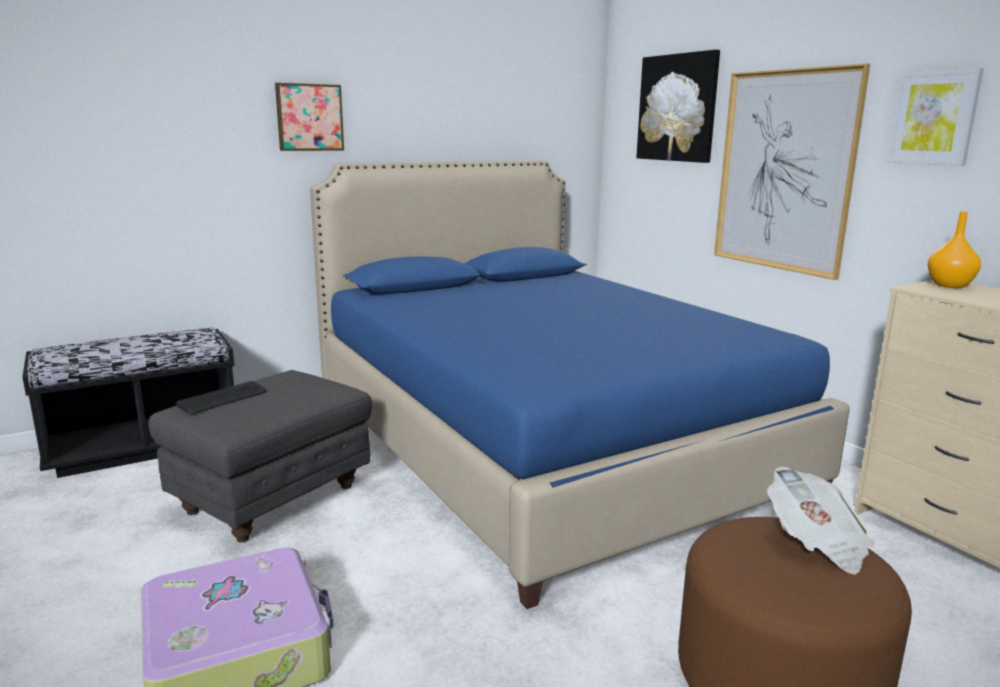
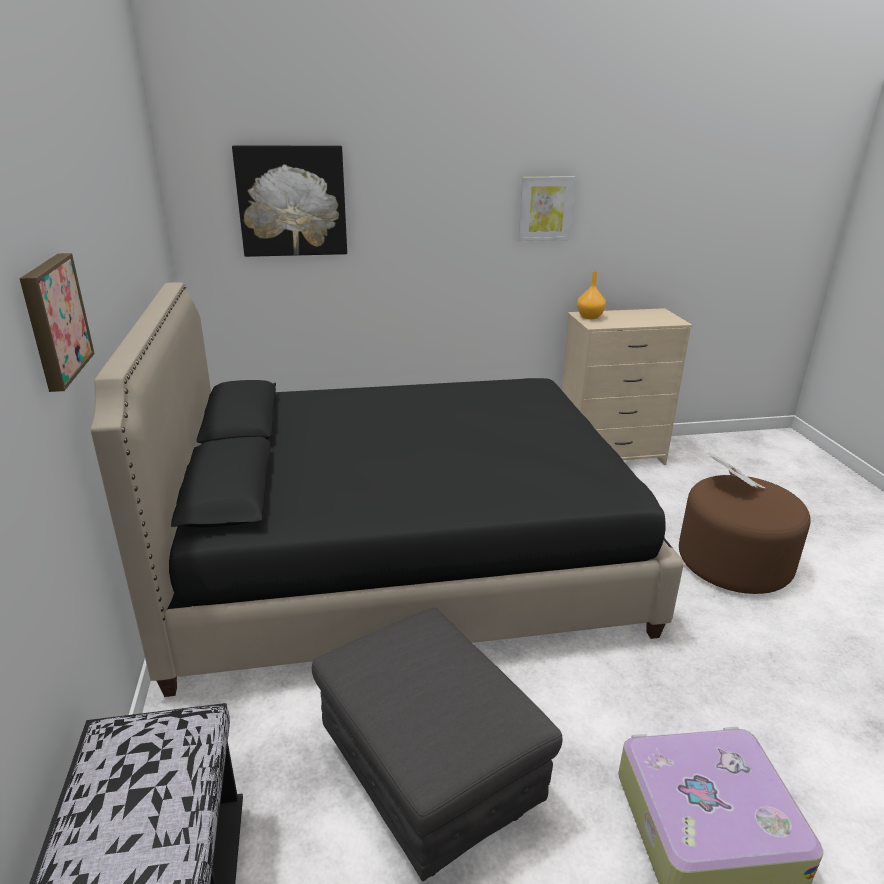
camera: 70 degrees left, 10 degrees up
keyboard [176,381,267,414] -> none
blue bed [310,160,850,609] -> black bed [91,282,683,697]
picture [714,64,870,280] -> none

